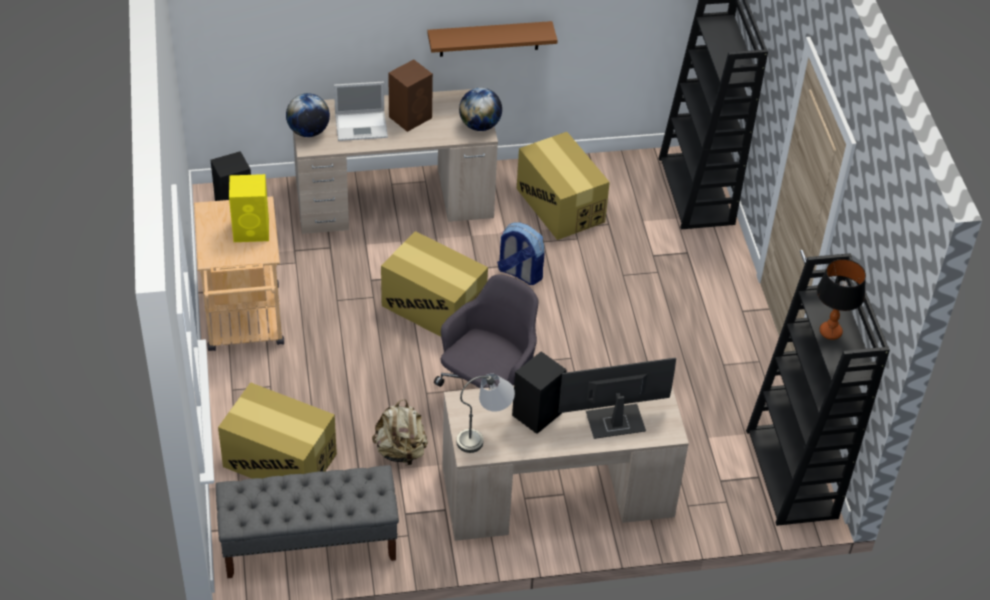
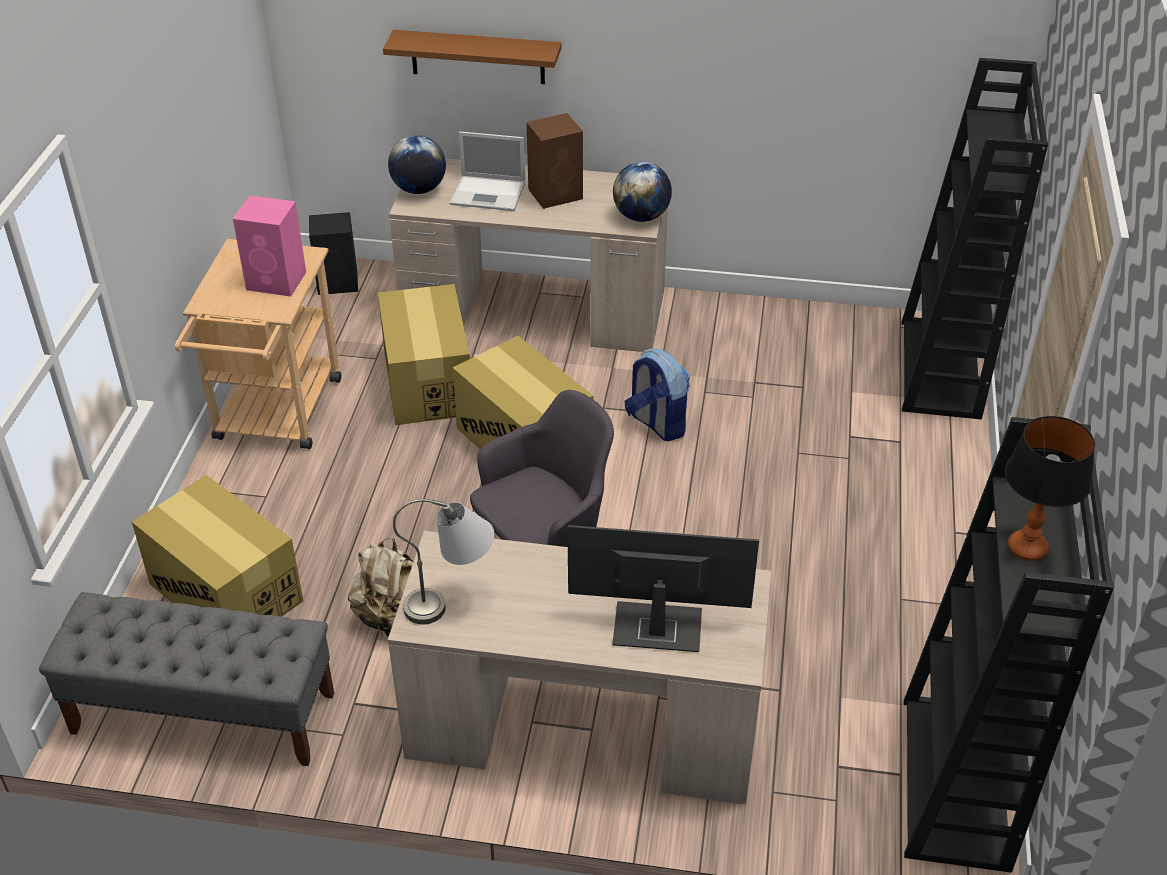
camera: 20 degrees right, 5 degrees down
yellow speaker [229,174,269,242] -> pink speaker [233,195,306,297]
brown shelf [427,21,558,57] -> brown shelf moved to [383,30,562,84]
black speaker [512,351,567,434] -> none
cardboard box [517,132,610,240] -> cardboard box moved to [378,284,470,425]

